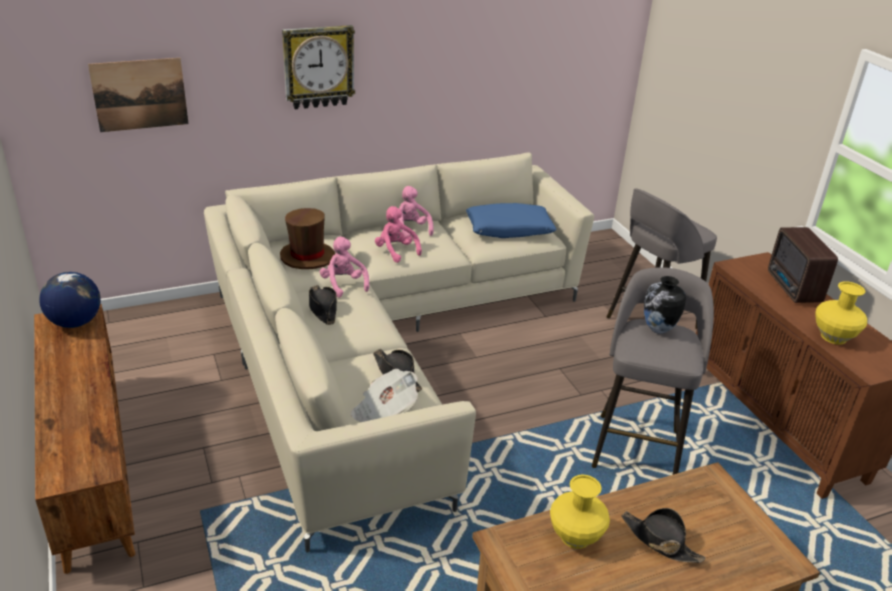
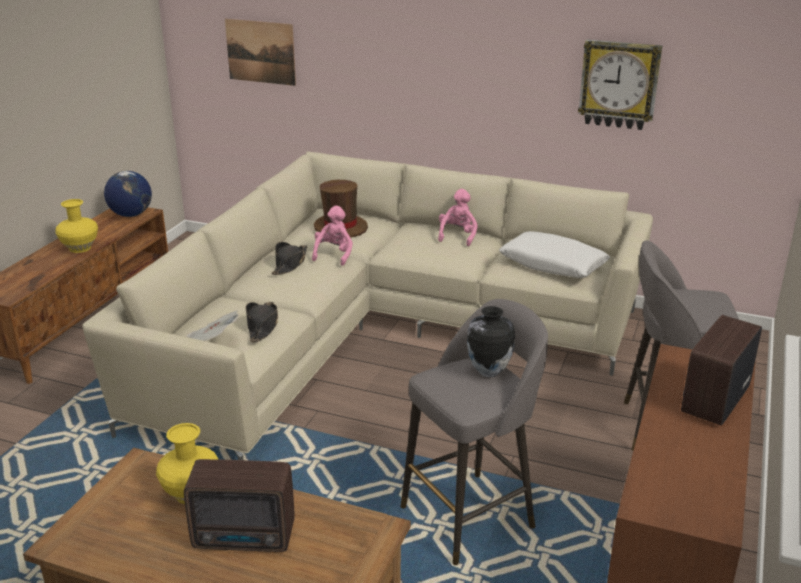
camera: 45 degrees right, 5 degrees down
wall clock [282,25,355,109] -> wall clock moved to [578,39,662,130]
pink plush toy [375,206,422,263] -> none
blue pillow [466,203,556,238] -> white pillow [499,231,610,278]
black hat [622,508,706,563] -> radio [184,459,295,552]
yellow vase [815,281,867,345] -> yellow vase moved to [55,199,98,253]

